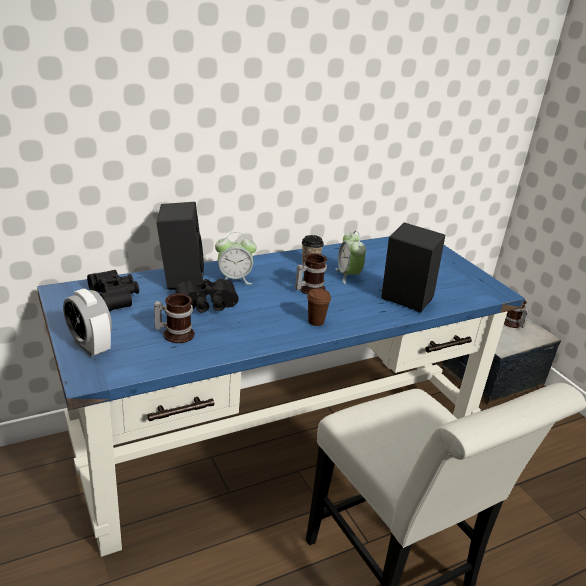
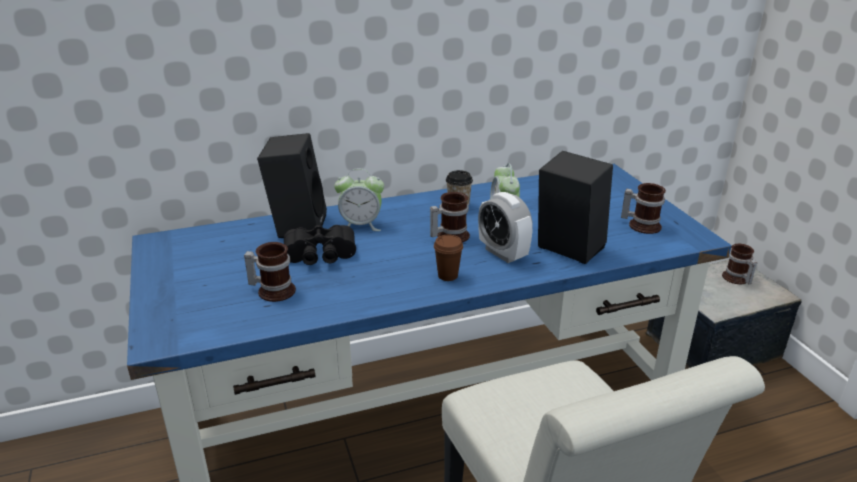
camera: 10 degrees right, 0 degrees up
alarm clock [63,289,112,357] -> alarm clock moved to [478,192,533,263]
black binoculars [87,270,139,311] -> none
none -> mug [621,183,666,234]

